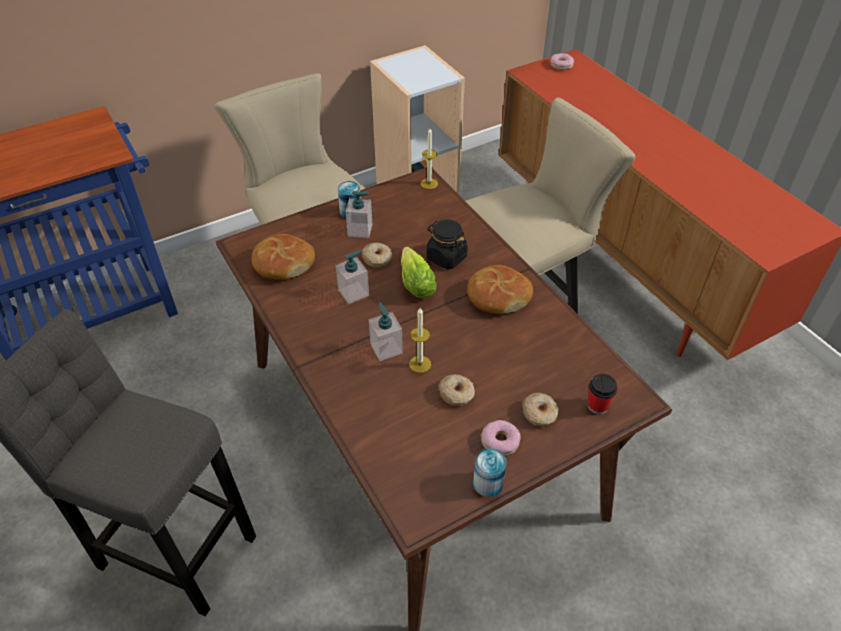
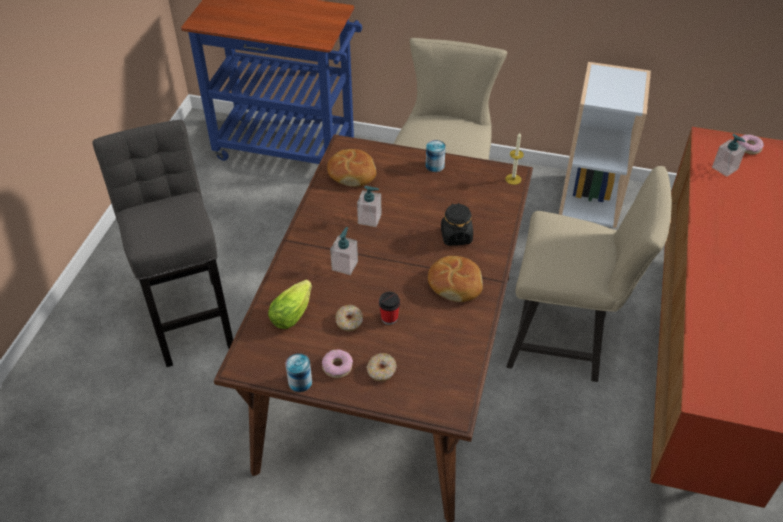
camera: 45 degrees right, 0 degrees up
soap dispenser [345,191,372,238] -> soap dispenser moved to [712,134,746,177]
donut [362,243,392,267] -> none
lettuce [401,247,437,298] -> lettuce moved to [268,280,312,329]
candle [409,308,431,373] -> none
cup [588,374,617,414] -> cup moved to [379,292,400,325]

